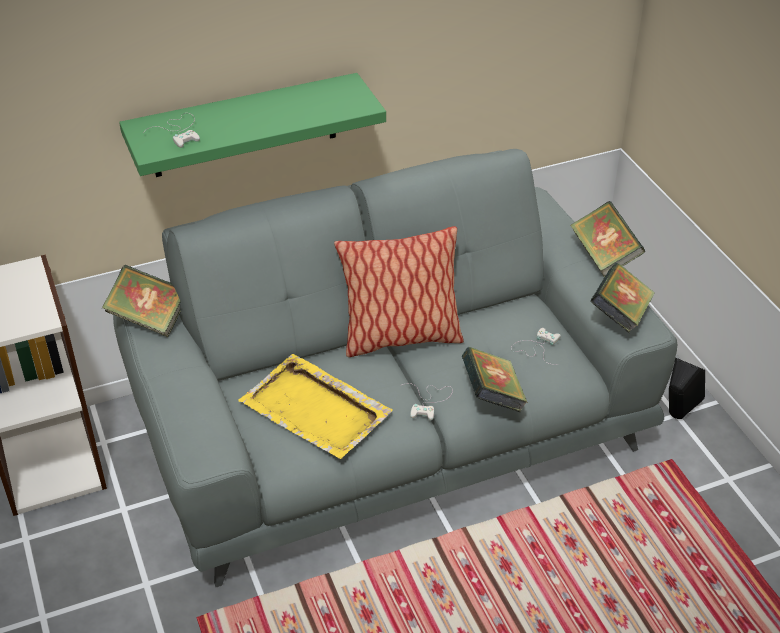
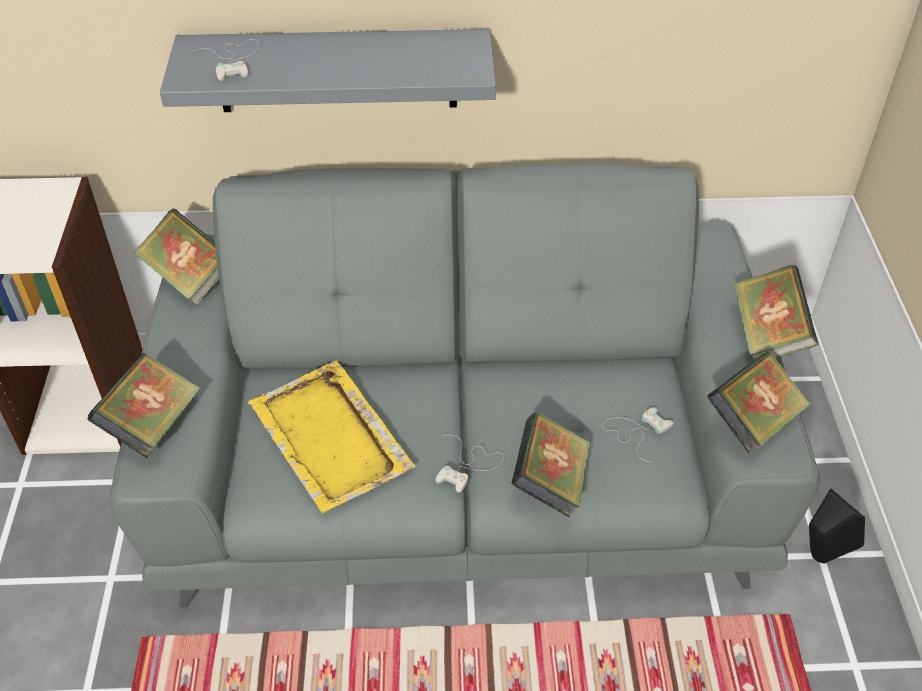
camera: 20 degrees right, 5 degrees up
green shelf [119,73,386,177] -> grey shelf [160,29,496,112]
pillow [334,226,464,357] -> none
none -> book [87,353,200,458]

